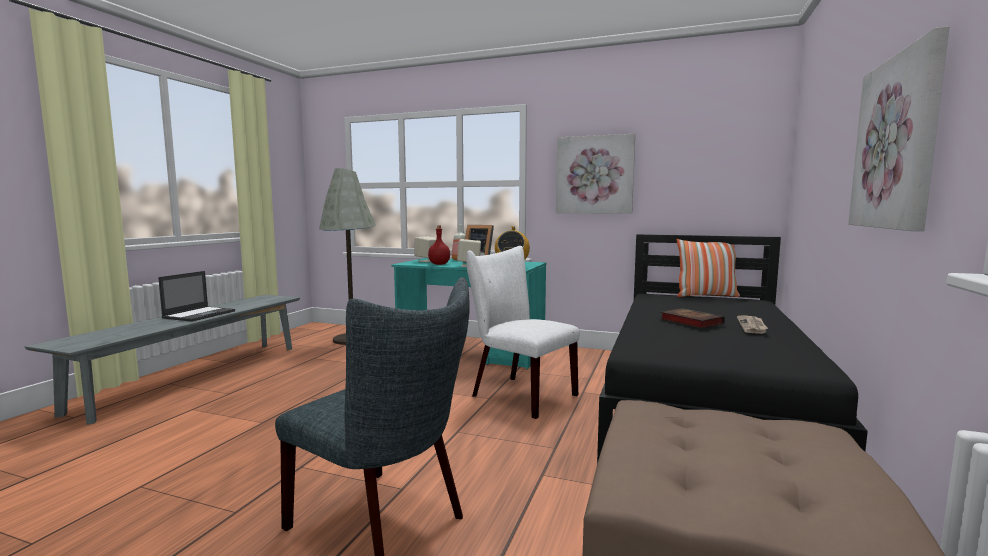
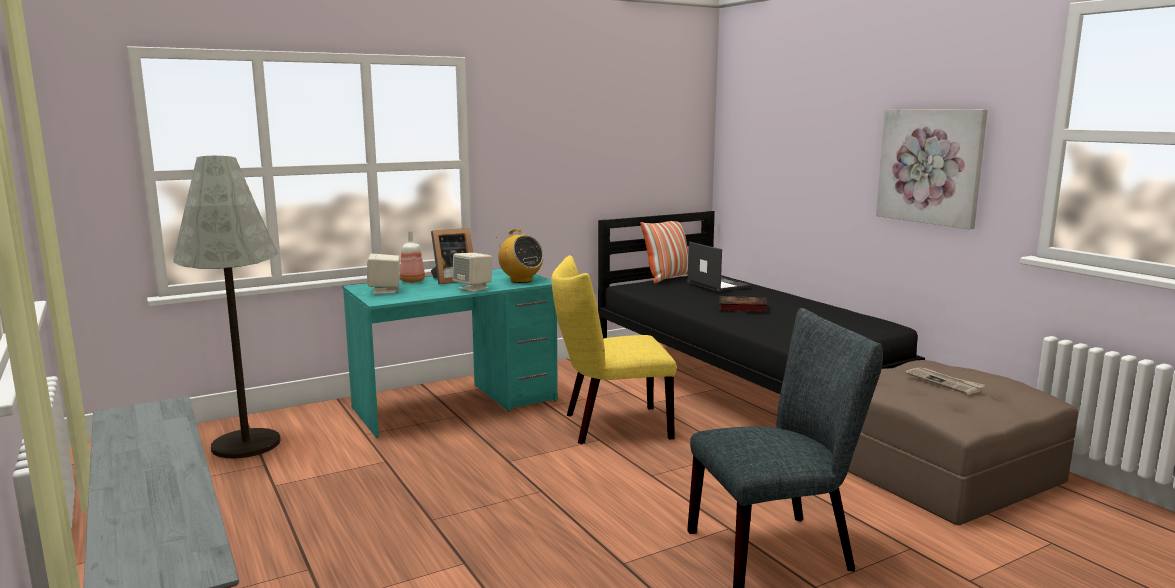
camera: 50 degrees left, 5 degrees up
laptop [158,271,235,322] -> laptop moved to [687,242,751,292]
red bottle [428,226,450,265] -> none
white chair [466,246,580,419] -> yellow chair [551,255,677,444]
picture [556,134,635,214] -> none
newspaper [737,315,768,334] -> newspaper moved to [905,368,985,395]

